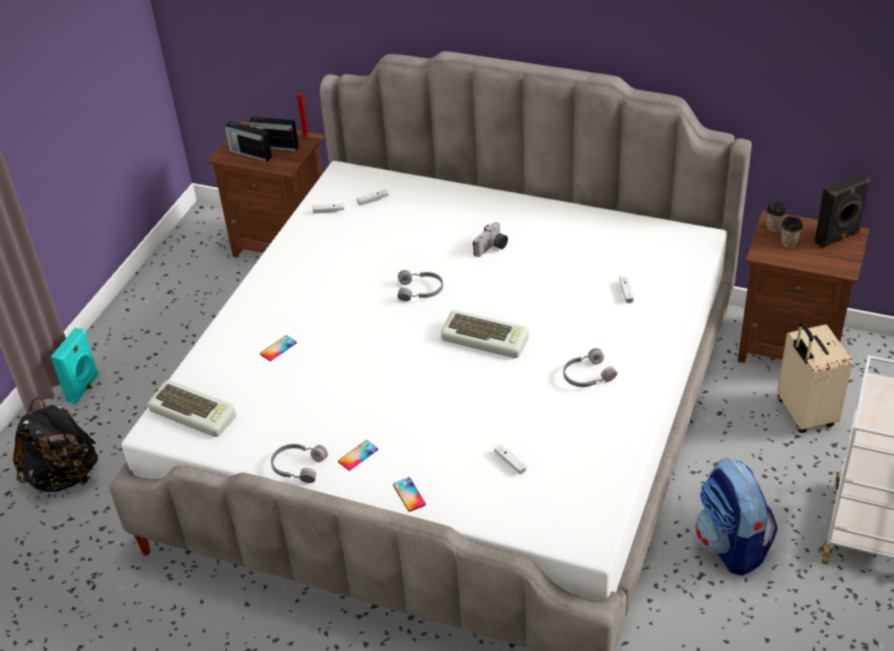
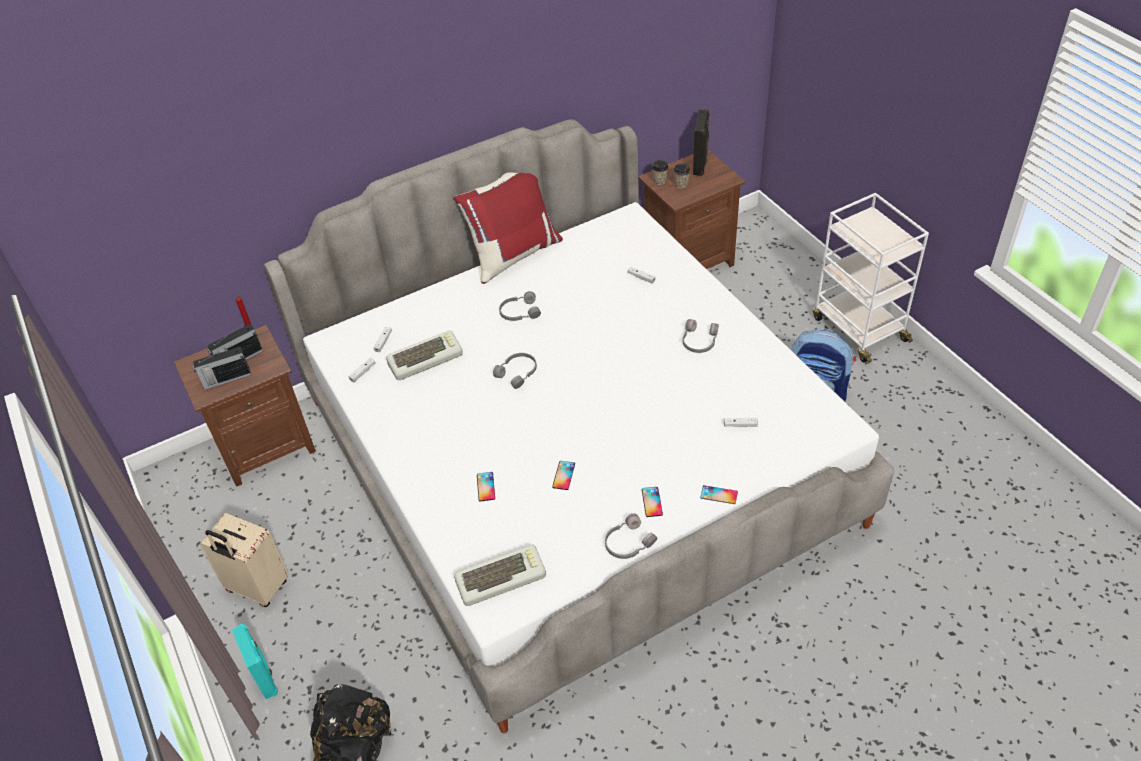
camera: 50 degrees left, 5 degrees up
keyboard [441,310,529,358] -> keyboard moved to [386,330,463,380]
camera [473,222,508,257] -> grey headphones [499,291,541,321]
beige suitcase [777,322,852,433] -> beige suitcase moved to [200,513,289,607]
none -> red pillow [454,172,563,284]
none -> phone [552,461,575,490]

